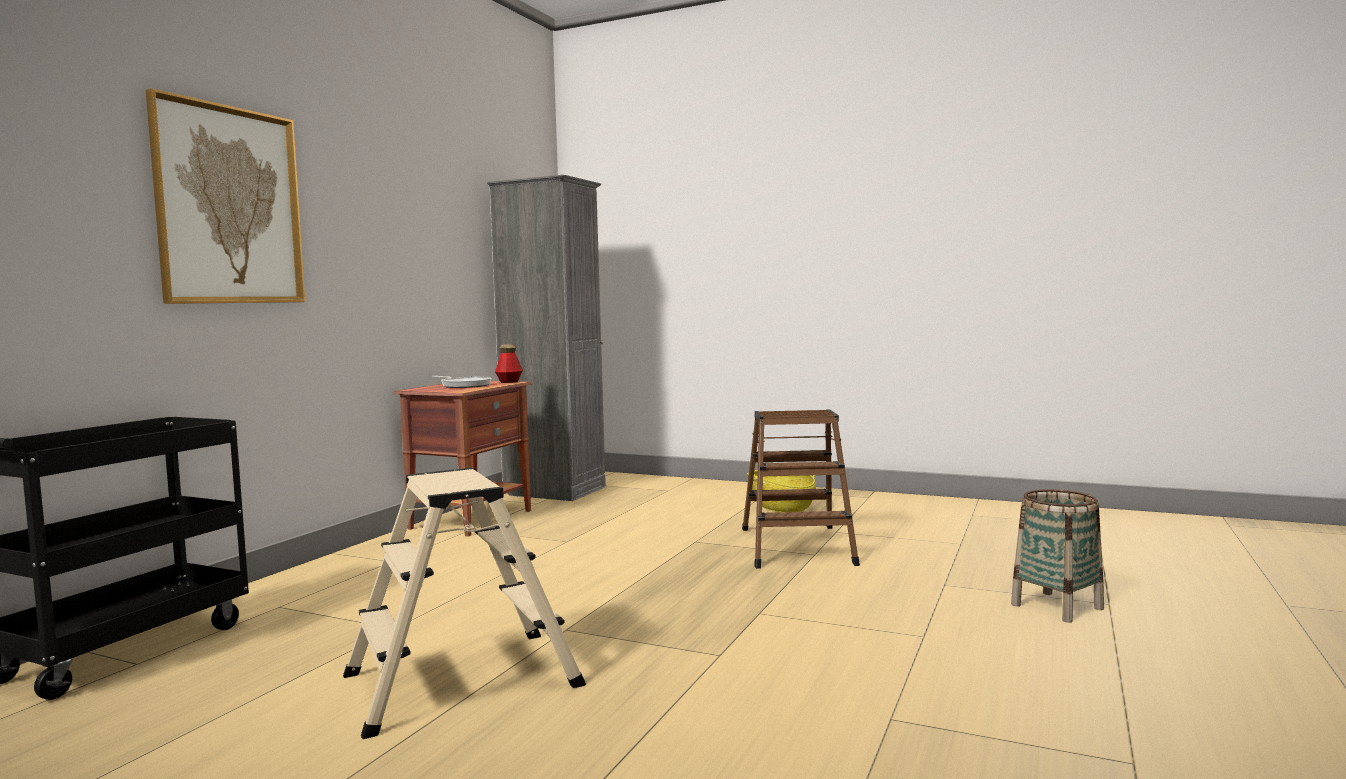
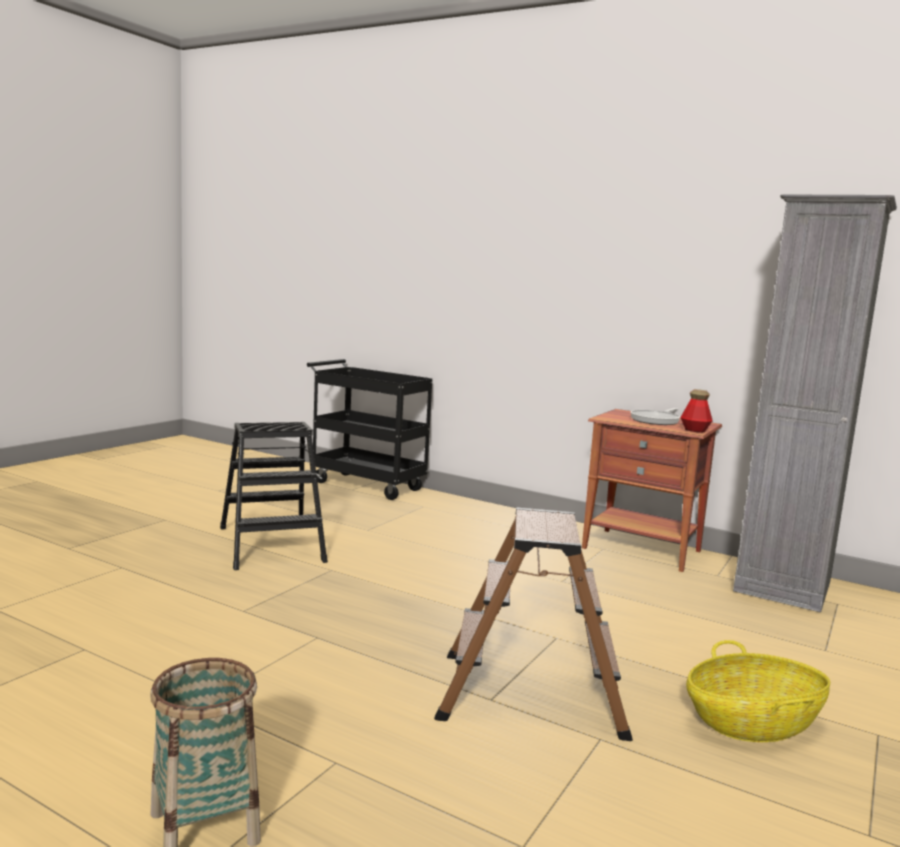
camera: 95 degrees right, 5 degrees up
picture [146,89,305,304] -> none
beige step ladder [343,468,586,739] -> black step ladder [220,422,328,570]

